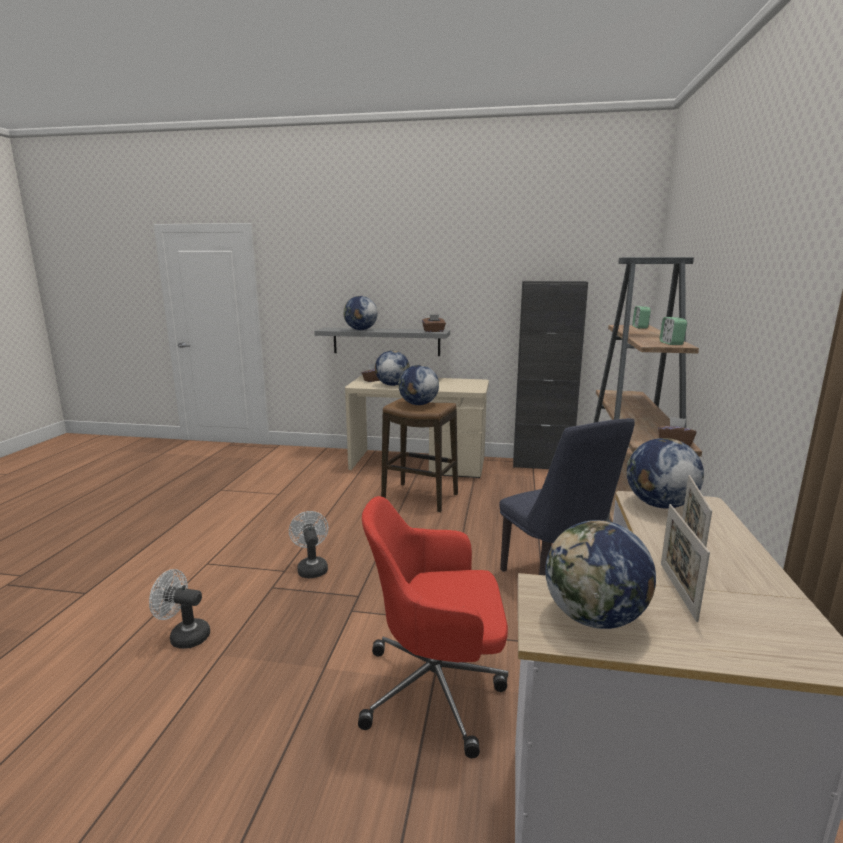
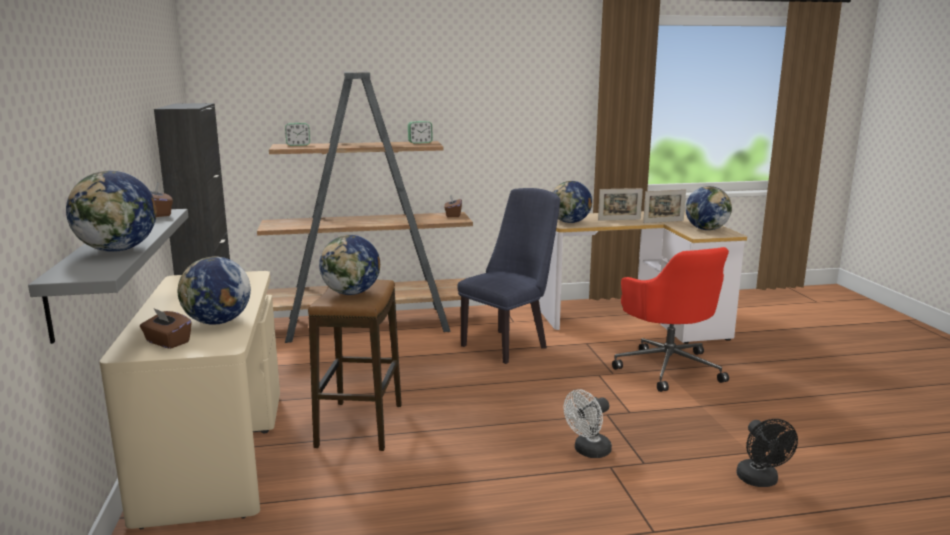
camera: 110 degrees left, 0 degrees up
white fan [149,569,210,649] -> black fan [736,419,798,487]

